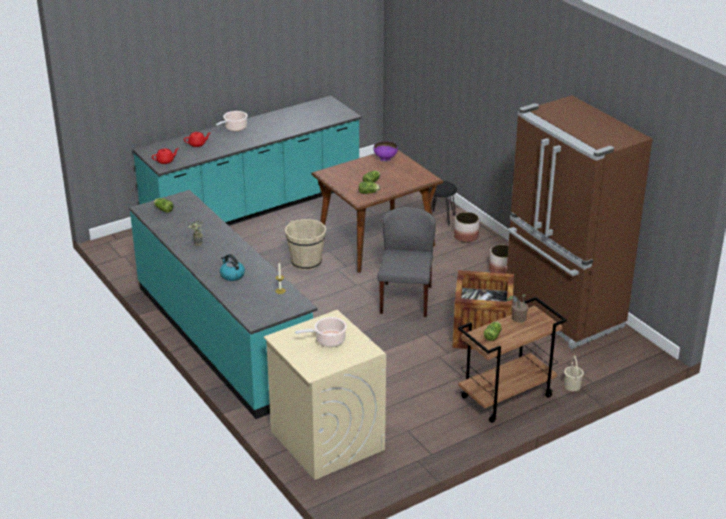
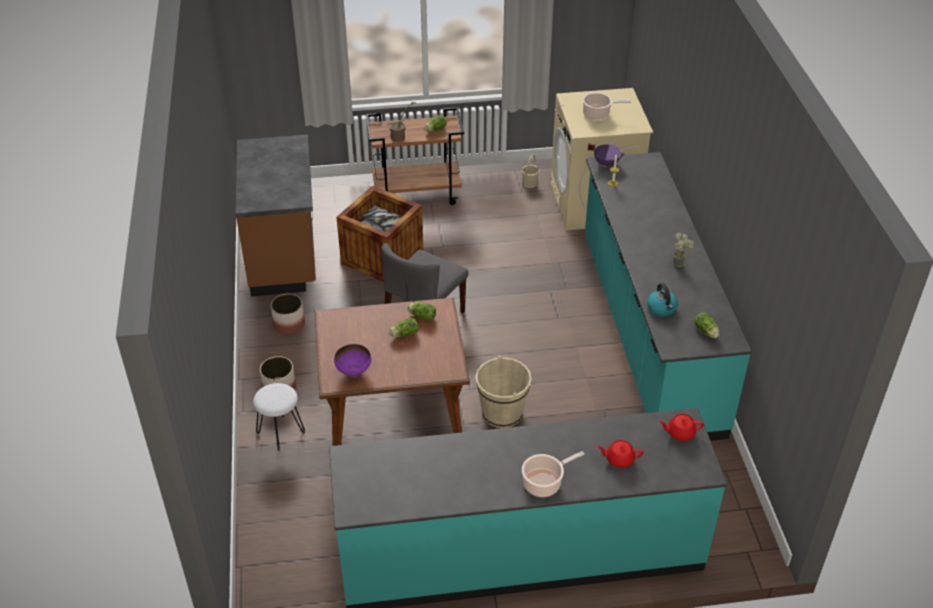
camera: 155 degrees left, 10 degrees up
kettle [220,254,245,281] -> kettle moved to [647,283,678,316]
black stool [430,181,457,226] -> white stool [253,383,305,452]
brown fridge [506,95,652,349] -> brown counter [236,135,316,296]
beige bucket [564,355,584,391] -> beige bucket moved to [521,154,540,188]
none -> purple cooking pot [588,143,625,167]

